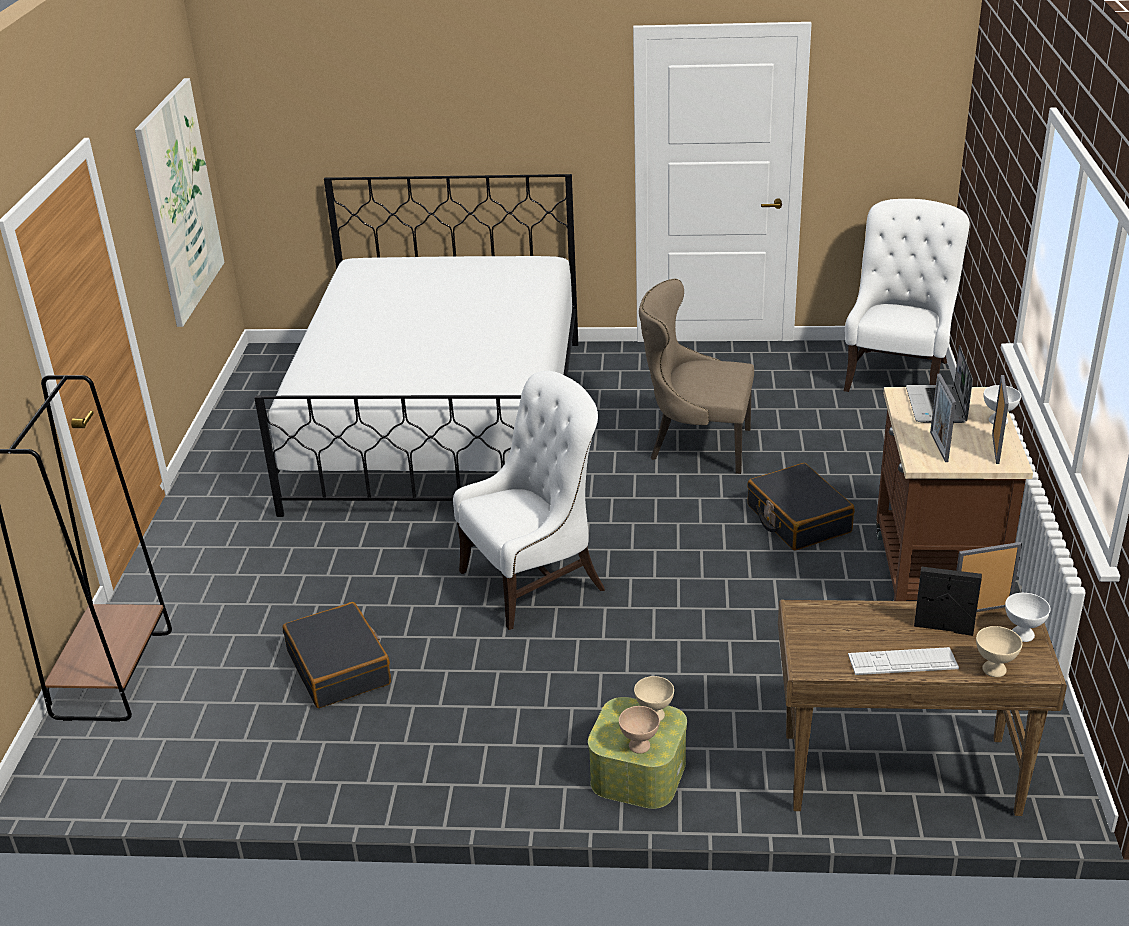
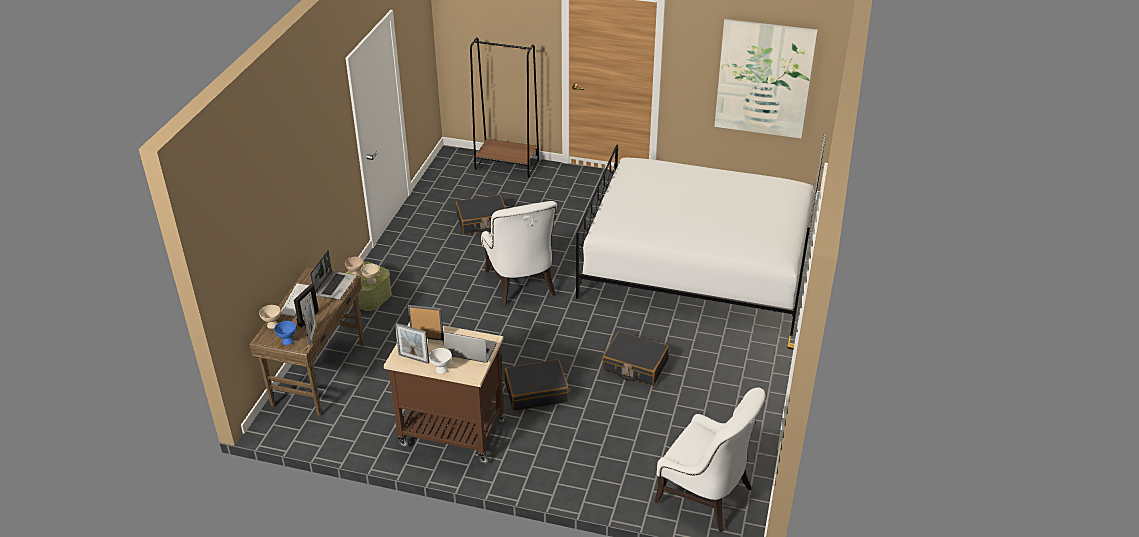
camera: 100 degrees right, 5 degrees up
beige chair [639,279,754,474] -> black suitcase [602,331,669,386]
white bowl [1005,593,1050,642] -> blue bowl [274,321,296,345]
none -> laptop [310,250,356,300]

